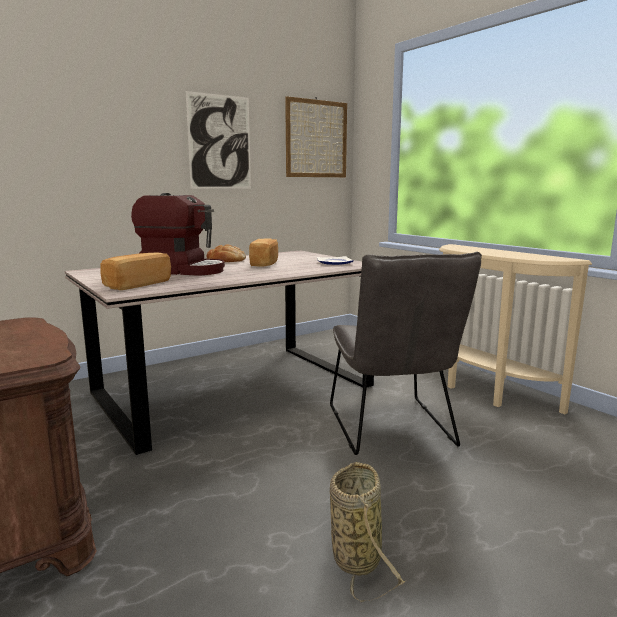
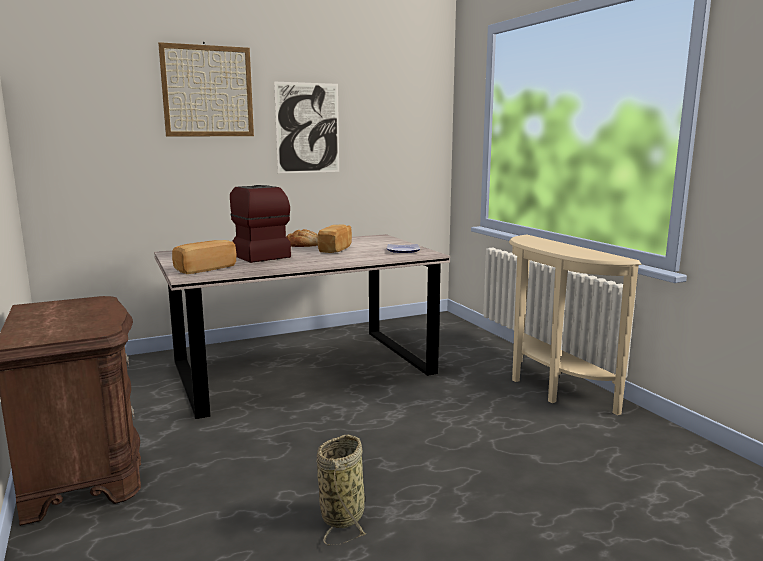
camera: 10 degrees right, 0 degrees up
coffee machine [131,193,225,276] -> coffee machine turned 150 degrees counterclockwise [230,185,291,263]
picture [285,96,347,177] -> picture moved to [158,42,254,136]
grey chair [330,252,482,455] -> none

